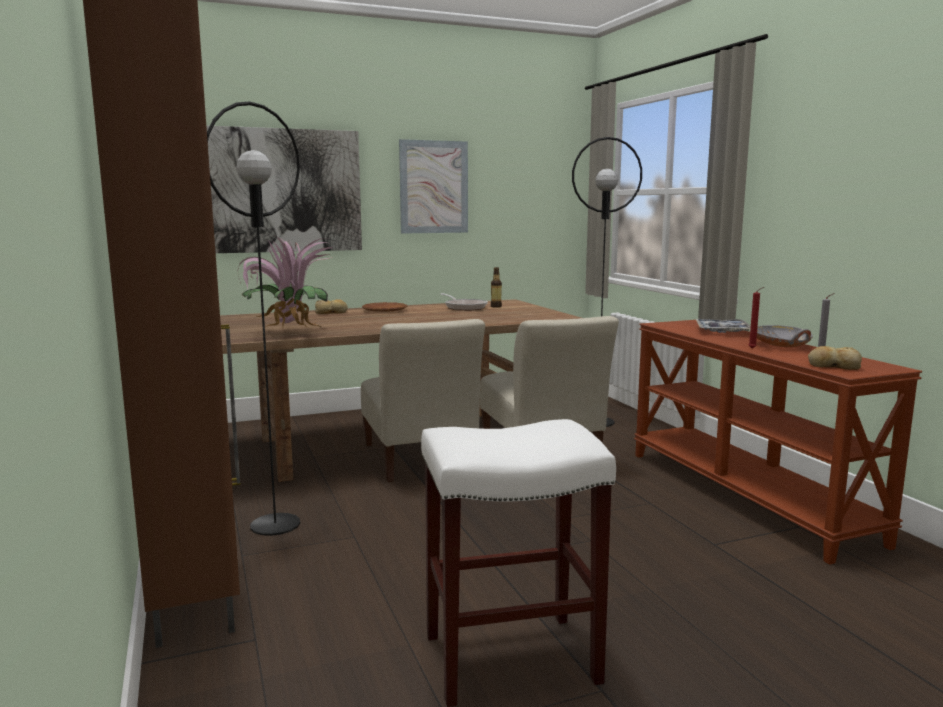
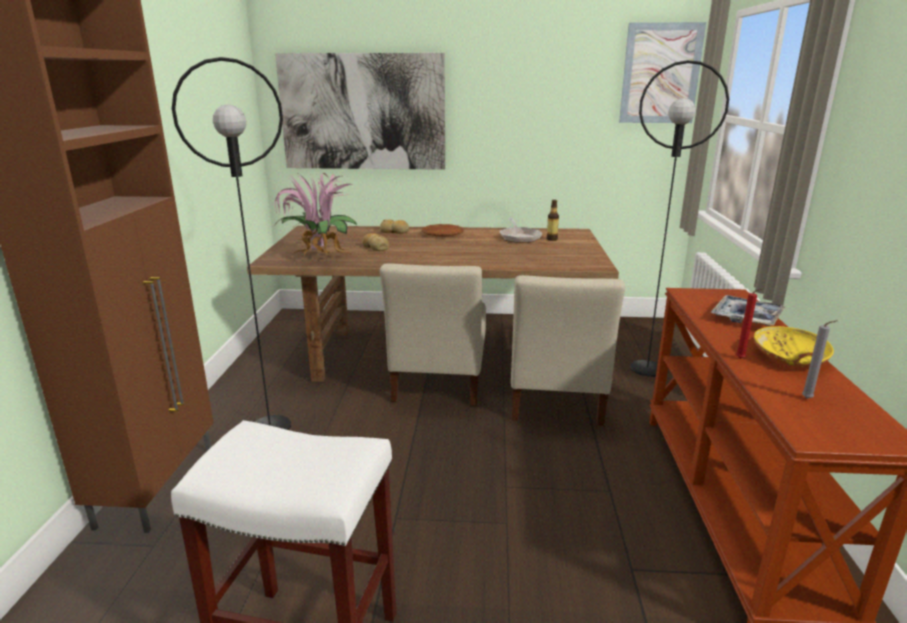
camera: 25 degrees right, 10 degrees up
picture [399,139,468,234] -> picture moved to [619,22,706,123]
grey bowl [757,325,813,347] -> yellow bowl [754,326,834,367]
bread [808,346,862,370] -> bread moved to [362,233,389,251]

